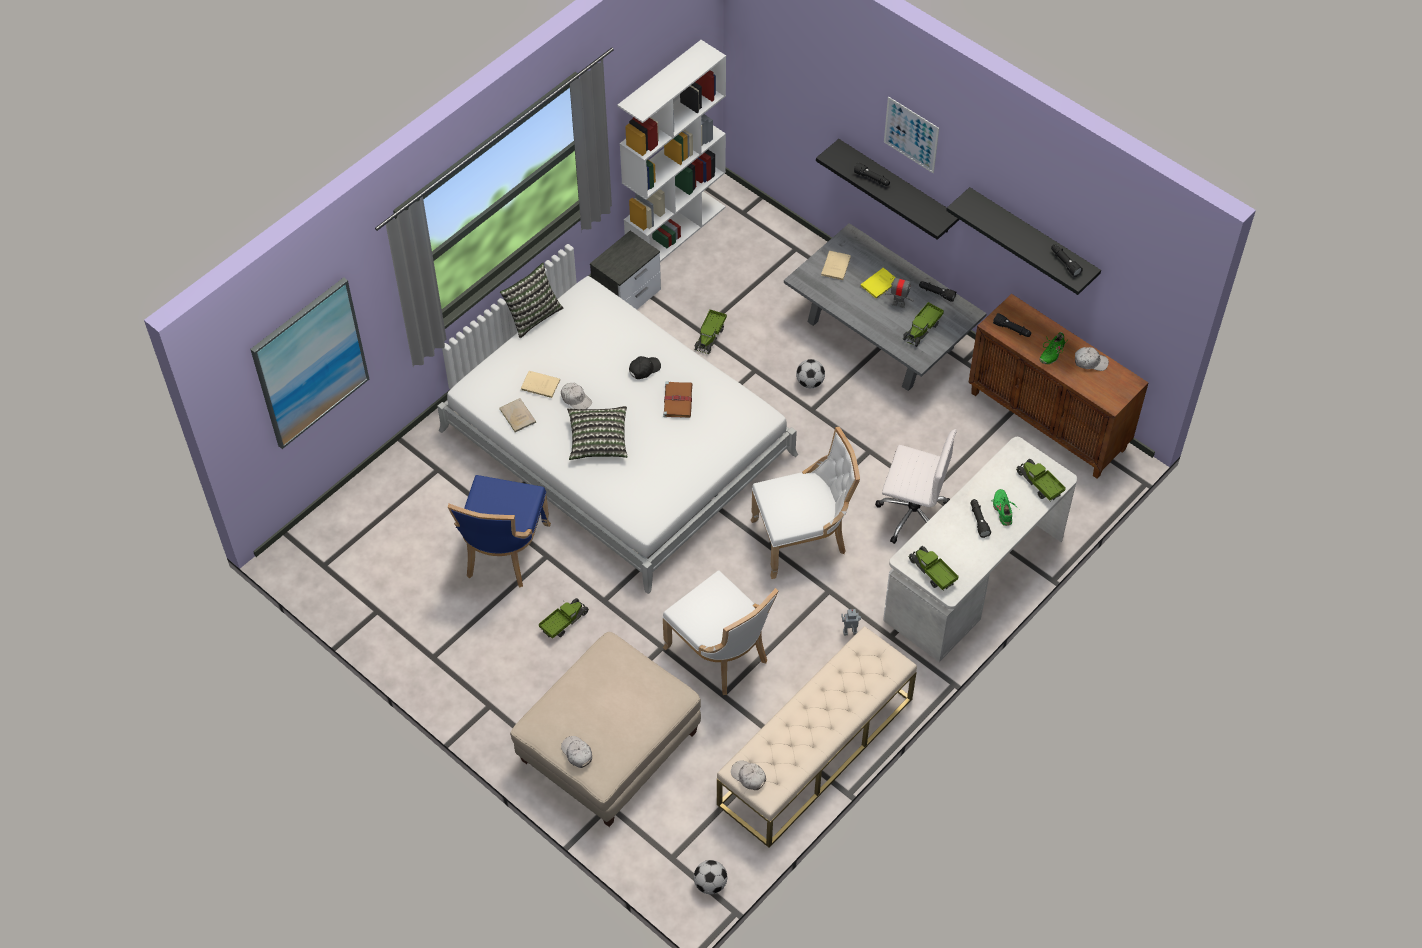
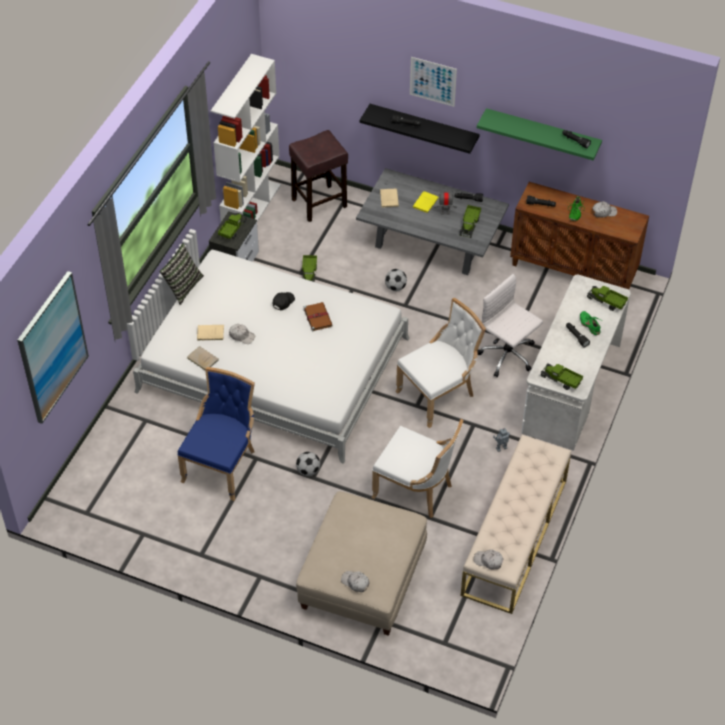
camera: 20 degrees left, 5 degrees down
blue chair [448,475,551,588] -> blue chair turned 150 degrees counterclockwise [177,367,255,501]
toy truck [539,598,589,639] -> toy truck moved to [218,213,247,240]
pillow [567,406,628,460] -> none
football [694,860,727,894] -> football moved to [296,452,320,476]
white office chair [876,429,957,544] -> white office chair turned 135 degrees counterclockwise [477,274,543,377]
black shelf [946,187,1101,295] -> green shelf [477,108,602,160]
none -> brown stool [289,130,348,222]

